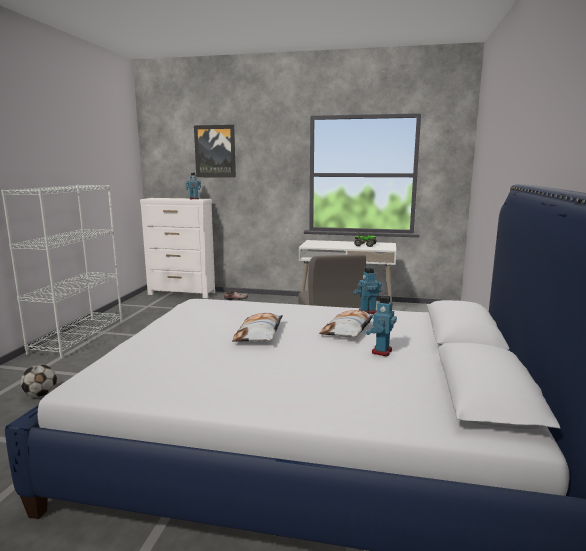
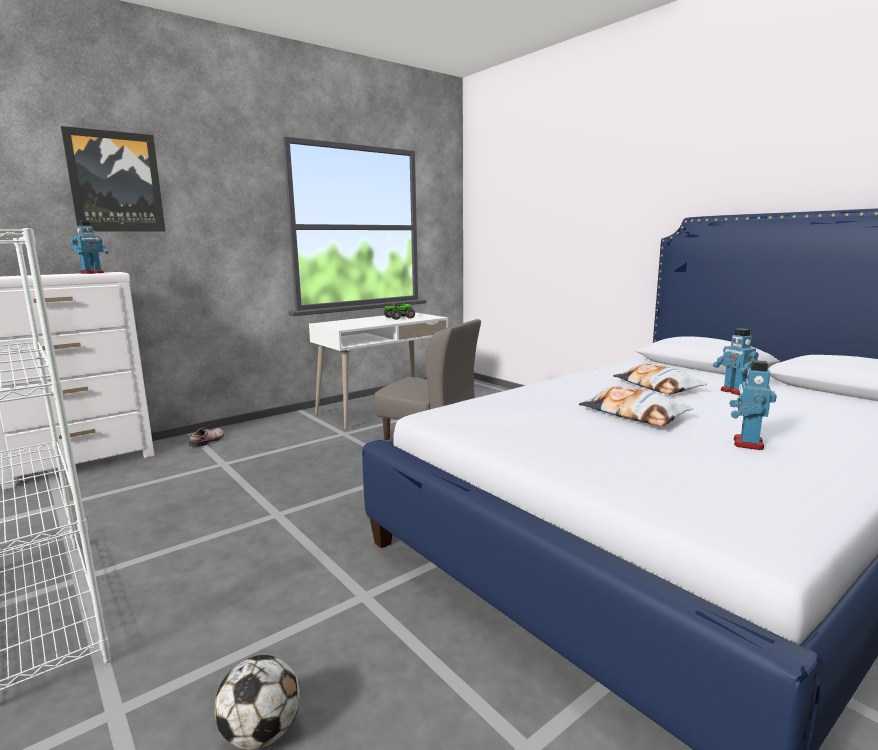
camera: 50 degrees left, 0 degrees up
toy robot [353,268,382,314] -> toy robot moved to [729,360,777,450]

